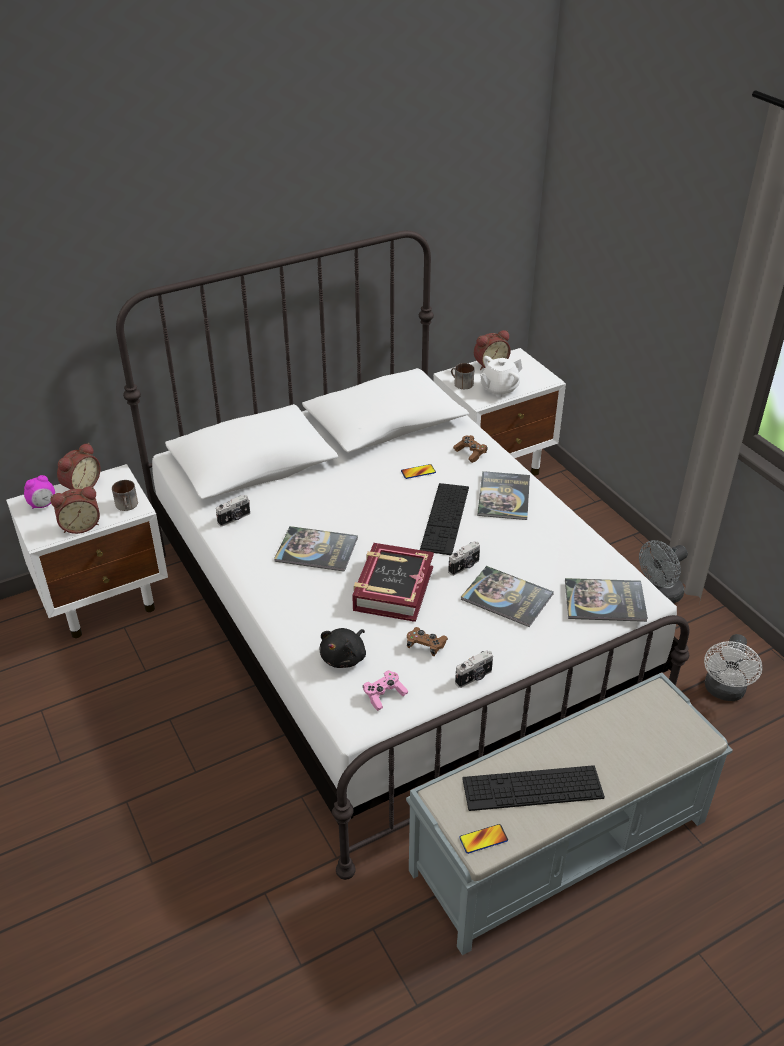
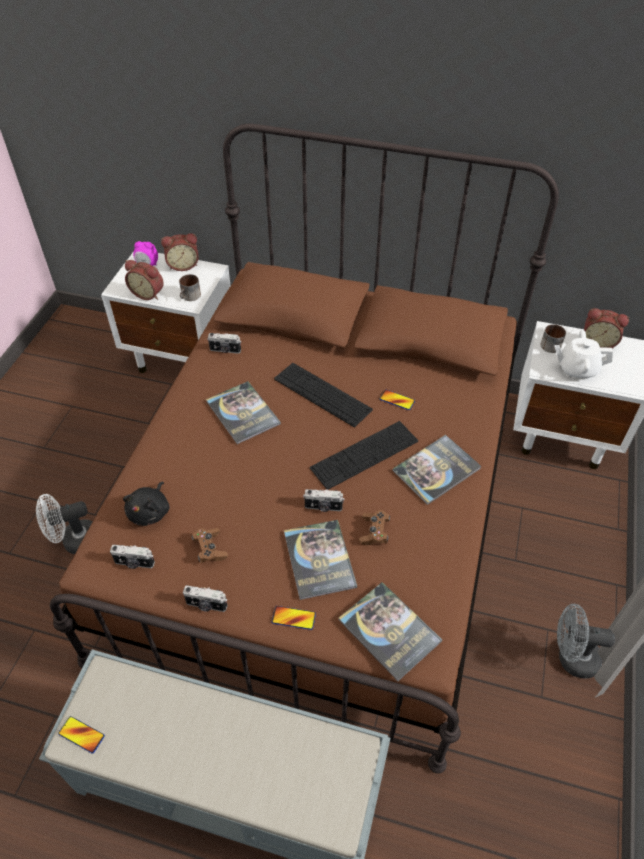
camera: 45 degrees right, 10 degrees up
white bed [116,231,689,880] -> brown bed [50,123,559,774]
black plush toy [319,628,366,668] -> black plush toy turned 60 degrees counterclockwise [123,481,169,526]
book [352,543,434,622] -> none
pink game controller [363,670,408,711] -> camera [110,545,155,569]
brown game controller [453,435,488,463] -> brown game controller moved to [359,510,390,545]
keyboard [462,765,605,811] -> keyboard moved to [274,363,373,428]
white fan [704,634,763,701] -> white fan moved to [36,494,92,554]
none -> phone [272,606,316,630]

